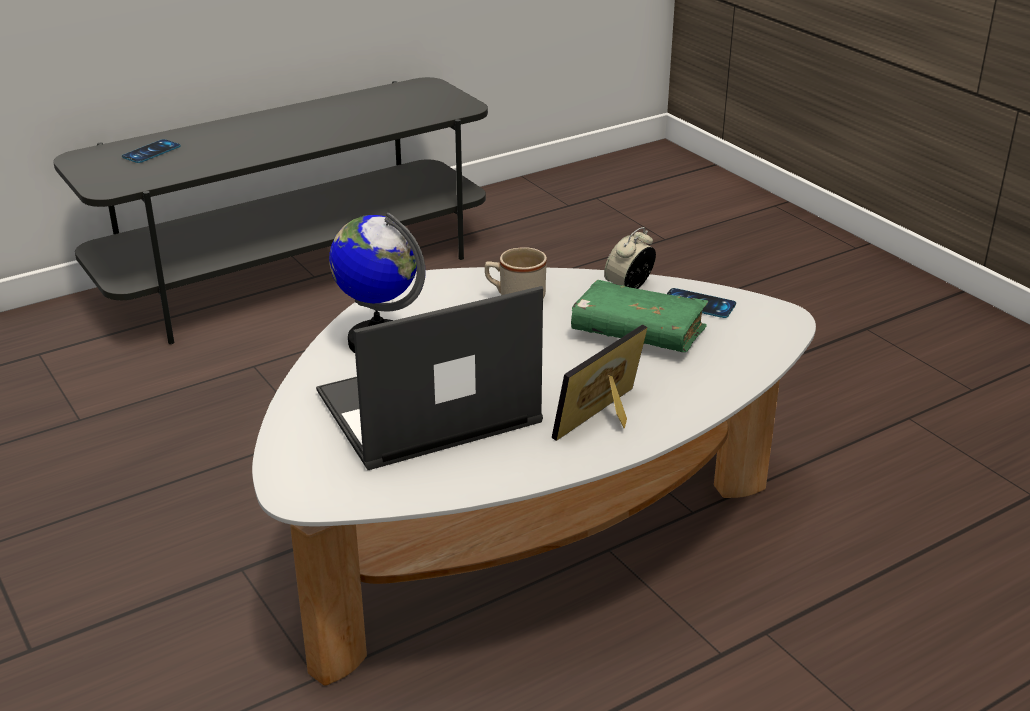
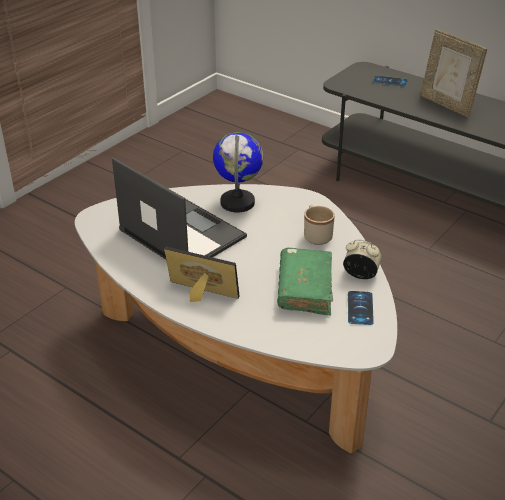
camera: 70 degrees right, 5 degrees up
none -> picture frame [420,29,487,117]

